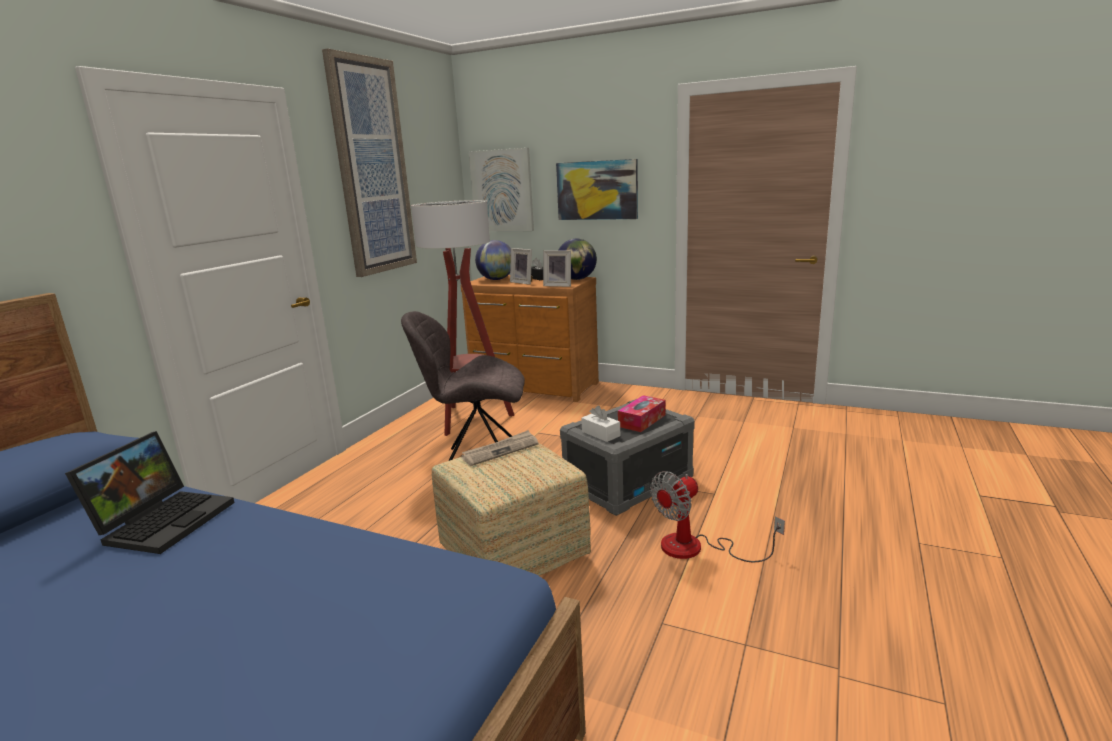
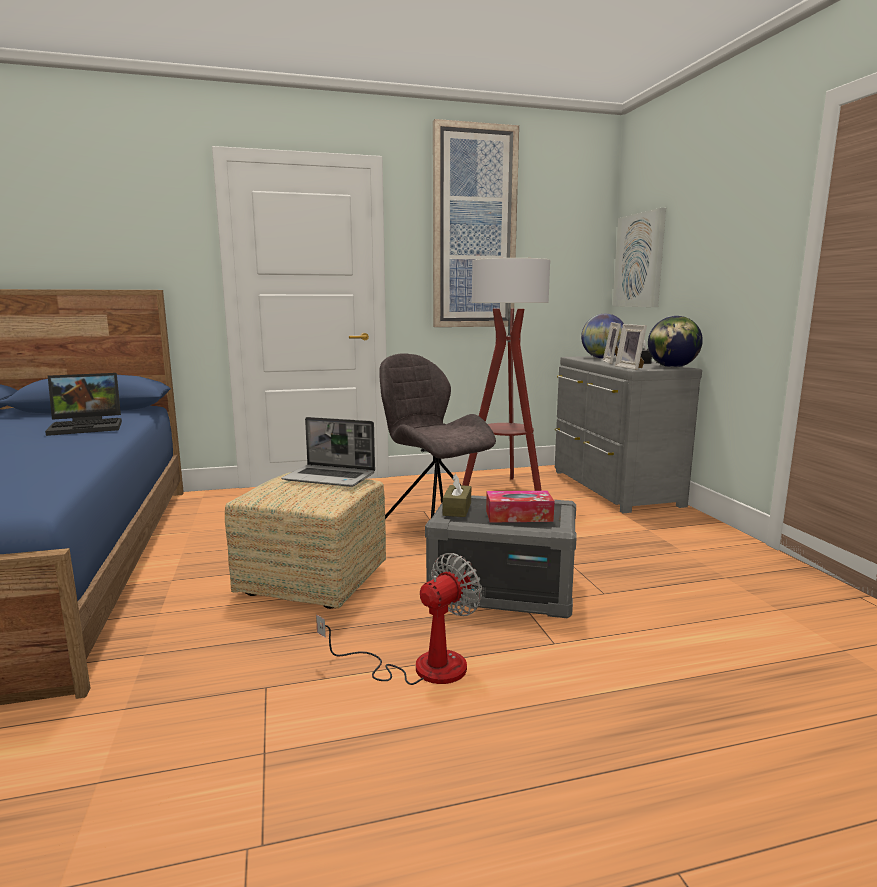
camera: 50 degrees right, 5 degrees down
brown dresser [461,275,599,402] -> grey dresser [555,356,702,513]
newspaper [461,430,538,466] -> laptop [282,417,375,487]
picture [556,159,638,220] -> none
white tissue box [581,406,620,442] -> brown tissue box [443,474,471,517]
fan [650,471,785,562] -> fan turned 120 degrees clockwise [316,553,482,685]

